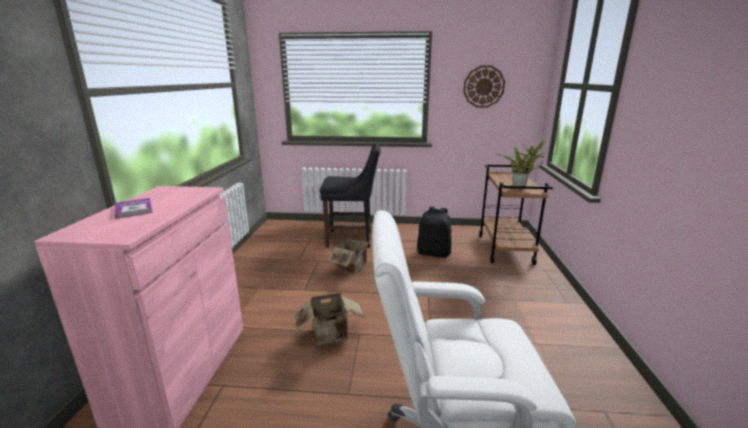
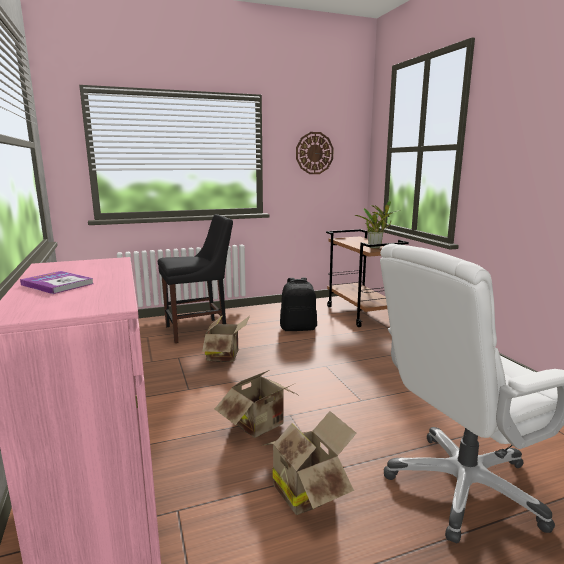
camera: 25 degrees left, 5 degrees down
none -> cardboard box [261,411,357,515]

